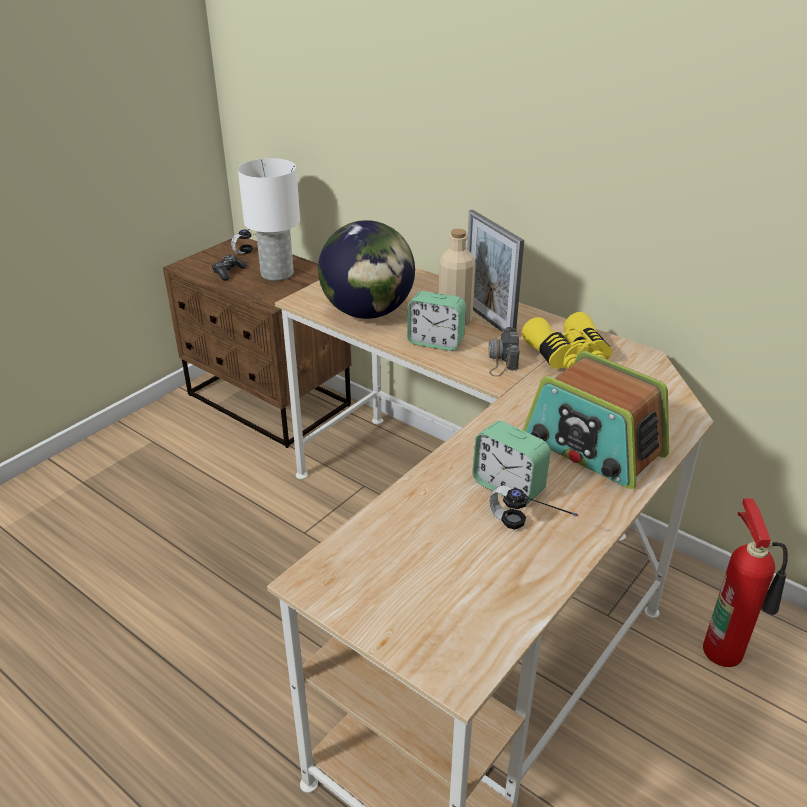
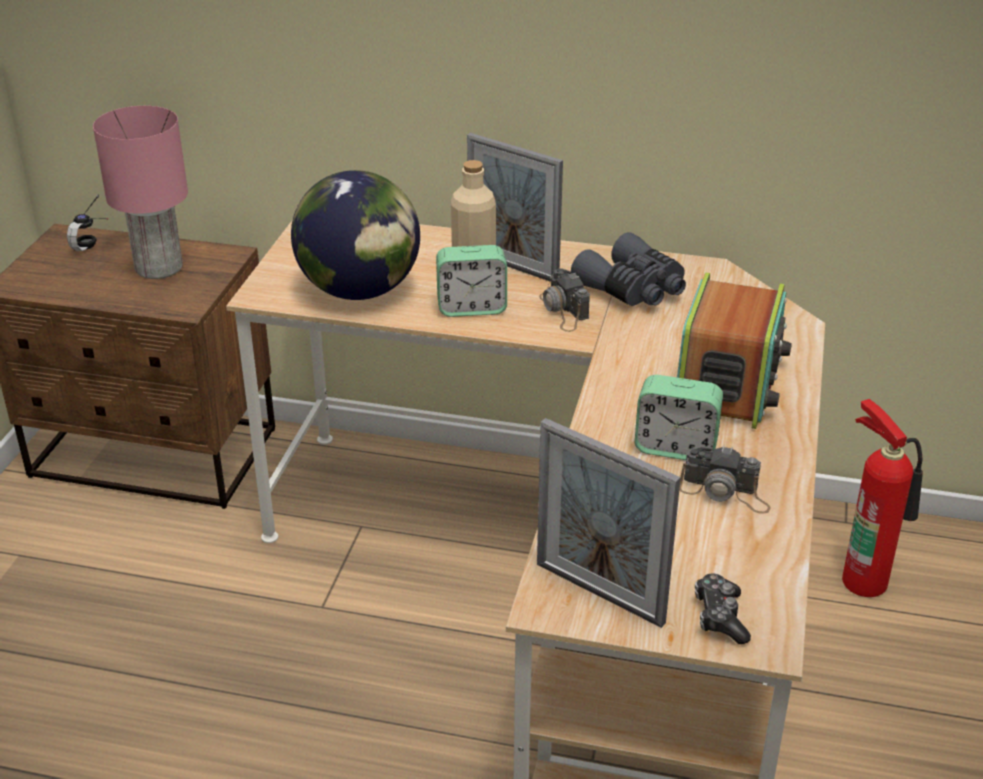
camera: 25 degrees left, 0 degrees up
game controller [211,255,247,281] -> game controller moved to [695,573,751,644]
white table lamp [238,158,300,281] -> pink table lamp [93,106,188,279]
headphones [489,485,579,530] -> camera [679,445,771,514]
yellow binoculars [522,312,612,370] -> grey binoculars [571,232,686,306]
radio [523,351,669,489] -> radio turned 90 degrees counterclockwise [677,273,792,429]
none -> picture frame [537,418,681,628]

